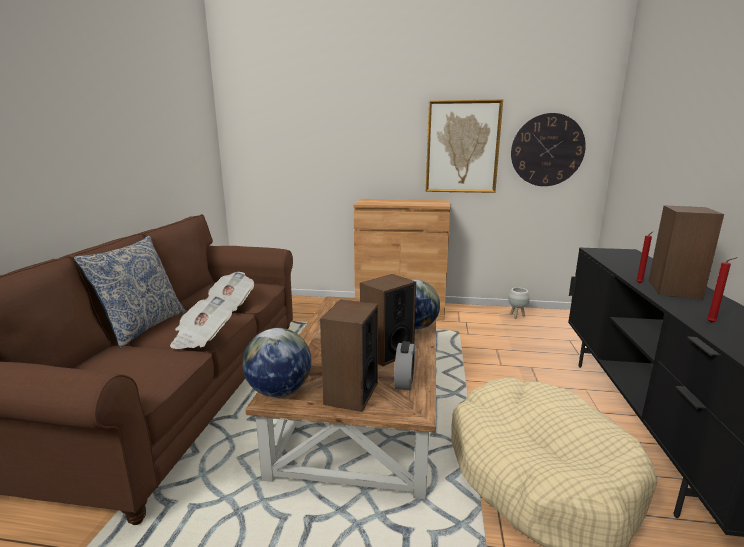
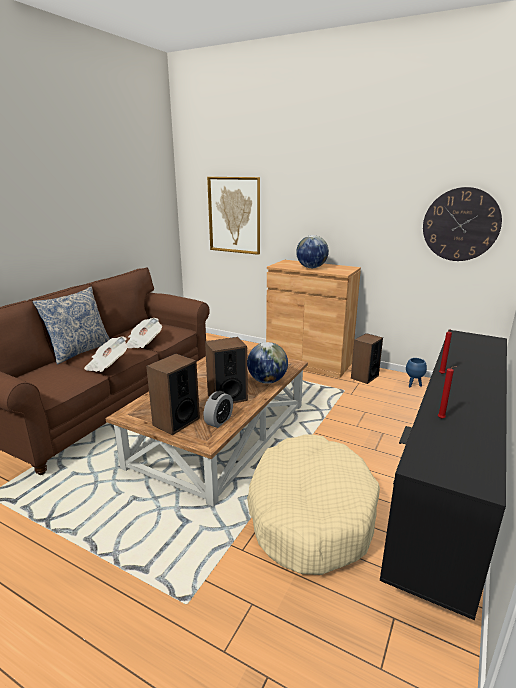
camera: 20 degrees right, 5 degrees up
globe [243,328,311,397] -> globe moved to [296,235,329,268]
picture [426,99,503,193] -> picture moved to [207,177,260,255]
white planter [508,288,530,319] -> blue planter [406,358,427,387]
speaker [648,205,724,300] -> speaker moved to [351,333,383,384]

